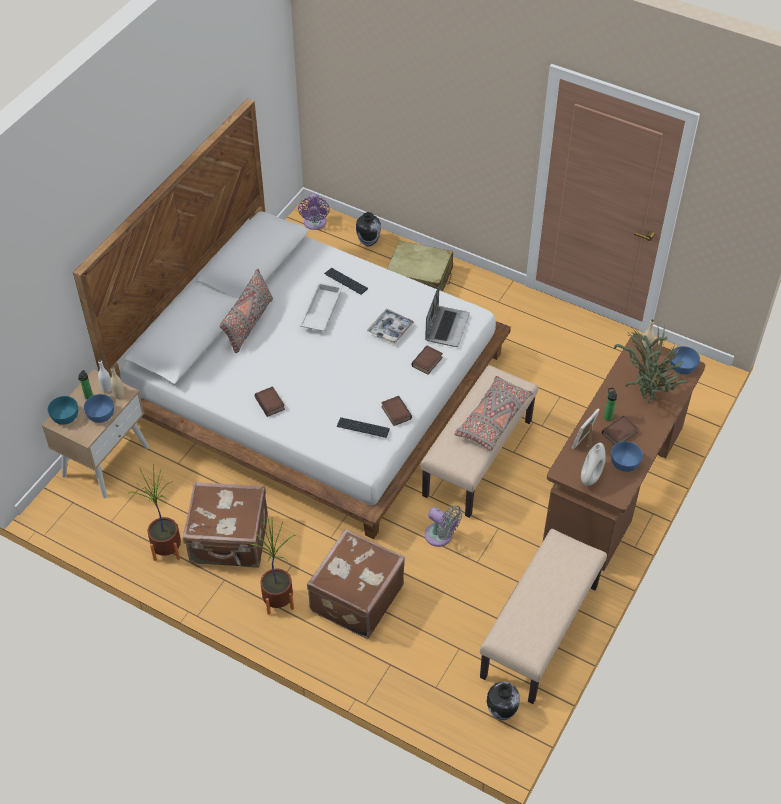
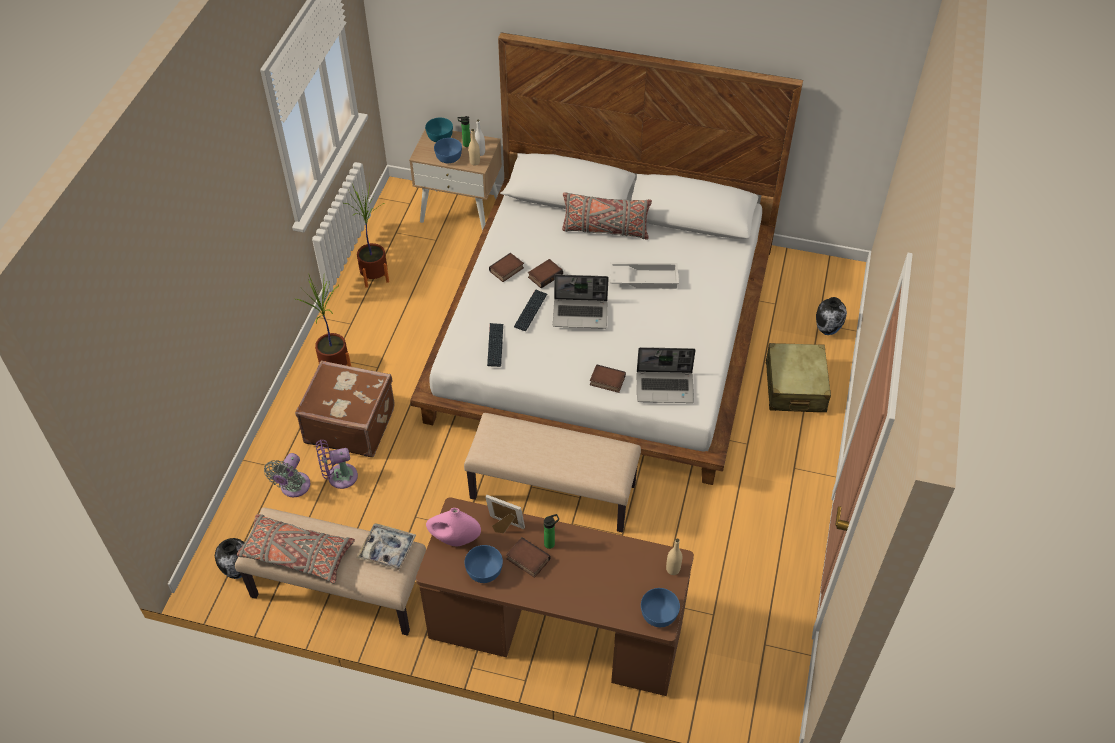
camera: 75 degrees right, 0 degrees up
brown suitcase [183,482,268,568] -> none
purple fan [298,193,330,230] -> purple fan moved to [316,440,358,489]
keyboard [324,268,368,295] -> keyboard moved to [514,289,547,331]
tray [367,308,414,344] -> tray moved to [356,523,416,570]
book [381,396,412,426] -> book moved to [528,259,563,288]
grey fan [425,505,462,547] -> grey fan moved to [264,453,311,497]
grey pillow [454,376,533,450] -> grey pillow moved to [237,514,355,583]
white vase [581,443,606,486] -> pink vase [426,508,481,546]
potted plant [614,325,688,402] -> none
none -> laptop [553,274,609,329]

